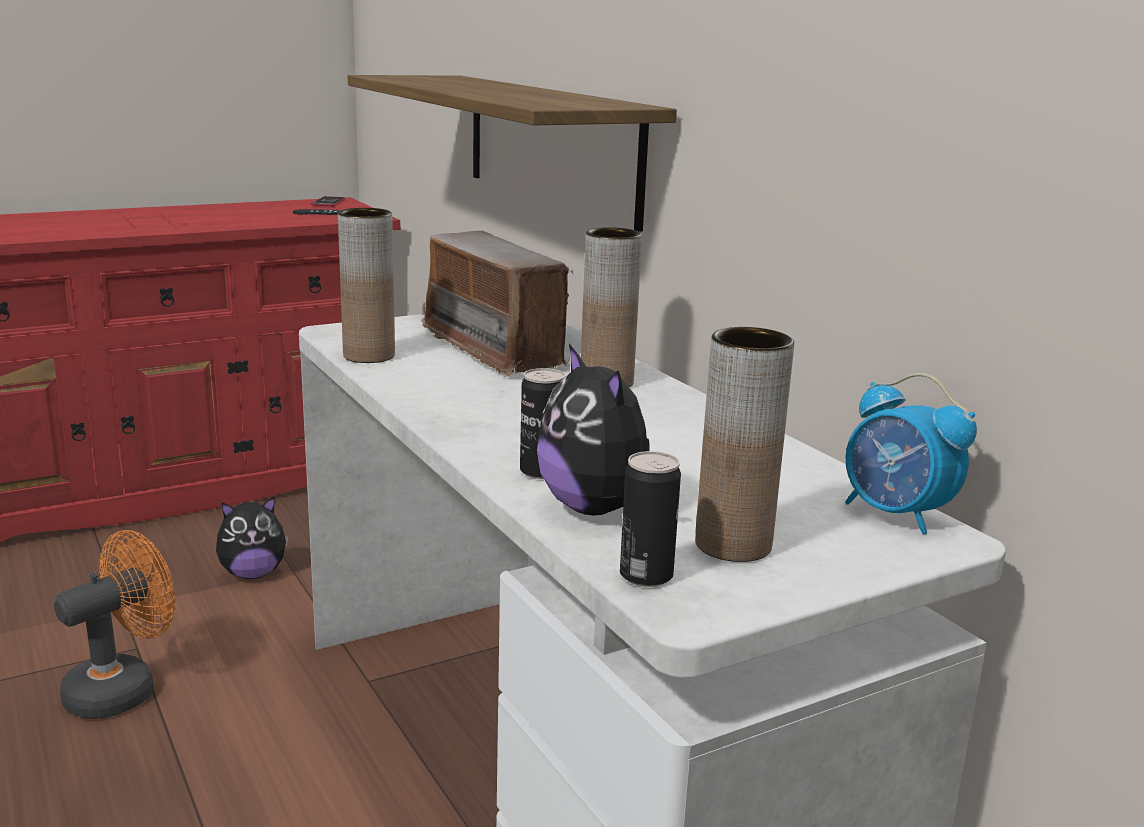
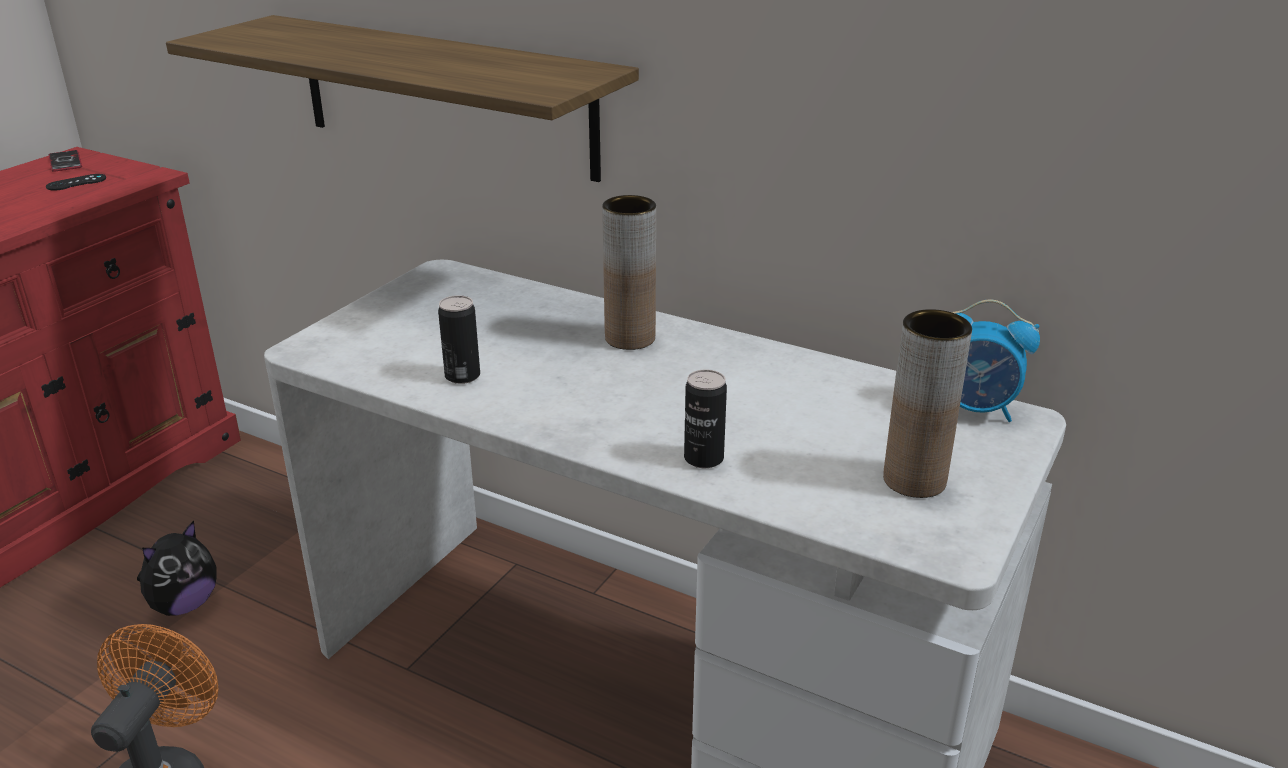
camera: 30 degrees left, 10 degrees up
brown vase [338,208,395,363] -> none
radio [421,231,573,377] -> none
plush toy [537,344,650,516] -> none
can [620,451,681,587] -> can moved to [438,295,480,384]

